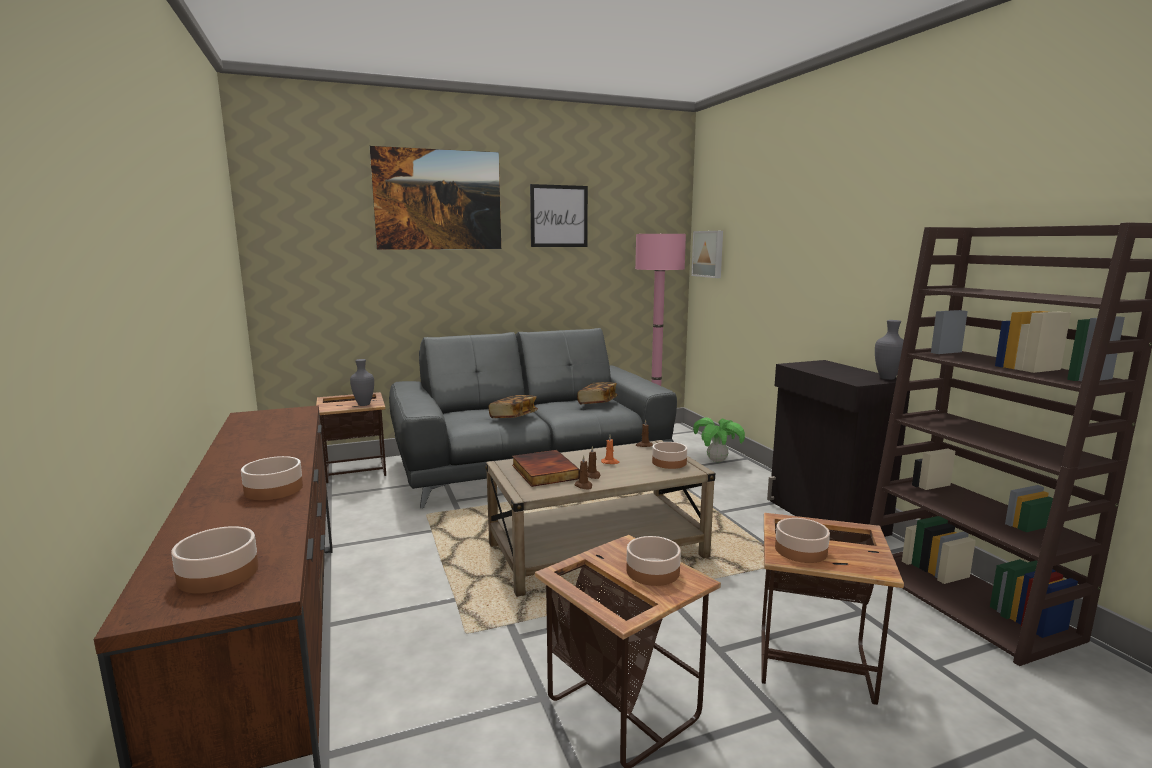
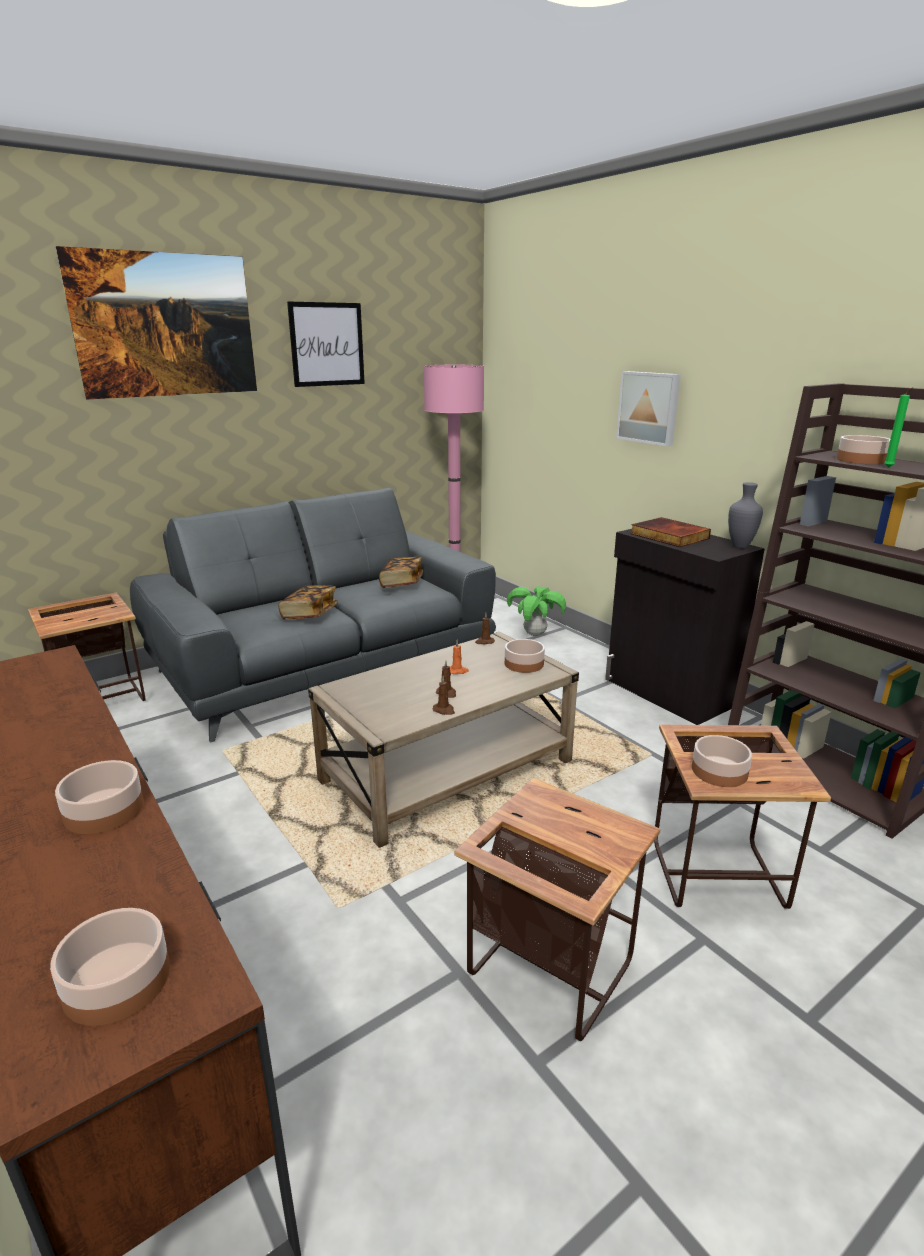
camera: 15 degrees left, 10 degrees up
grey vase [350,359,374,406] -> none
book [512,450,580,487] -> book moved to [631,517,711,547]
bowl [627,536,681,586] -> bowl moved to [837,435,890,464]
picture [691,231,723,278] -> picture moved to [616,371,681,446]
none -> green candle [884,387,913,468]

